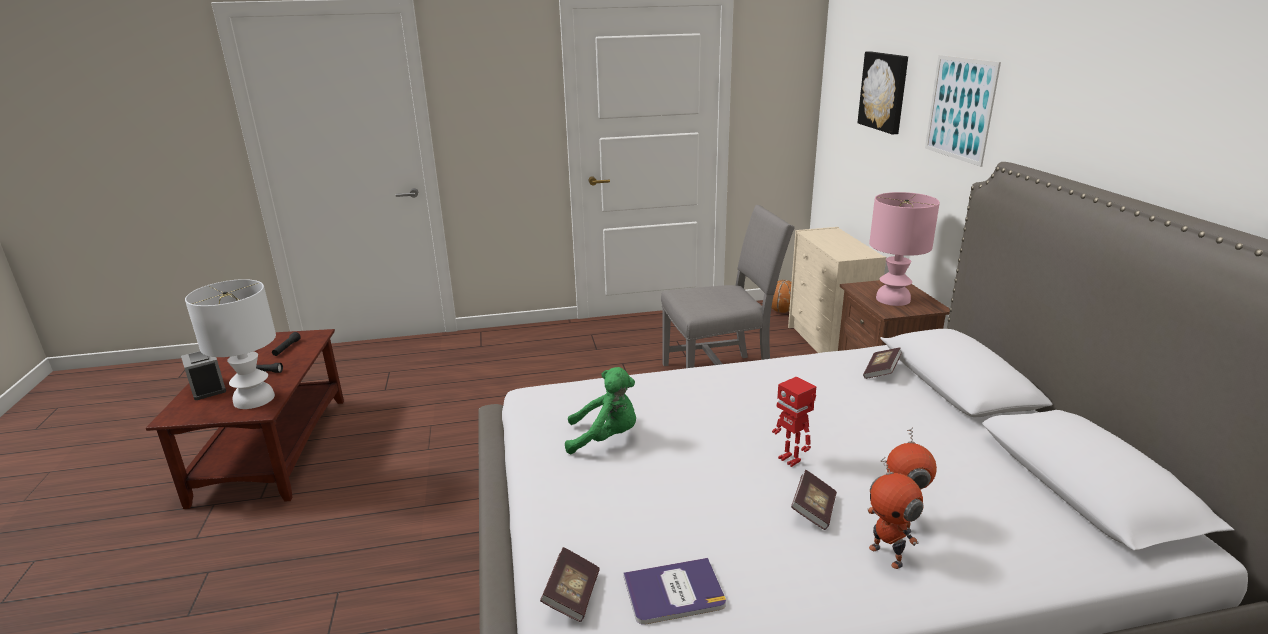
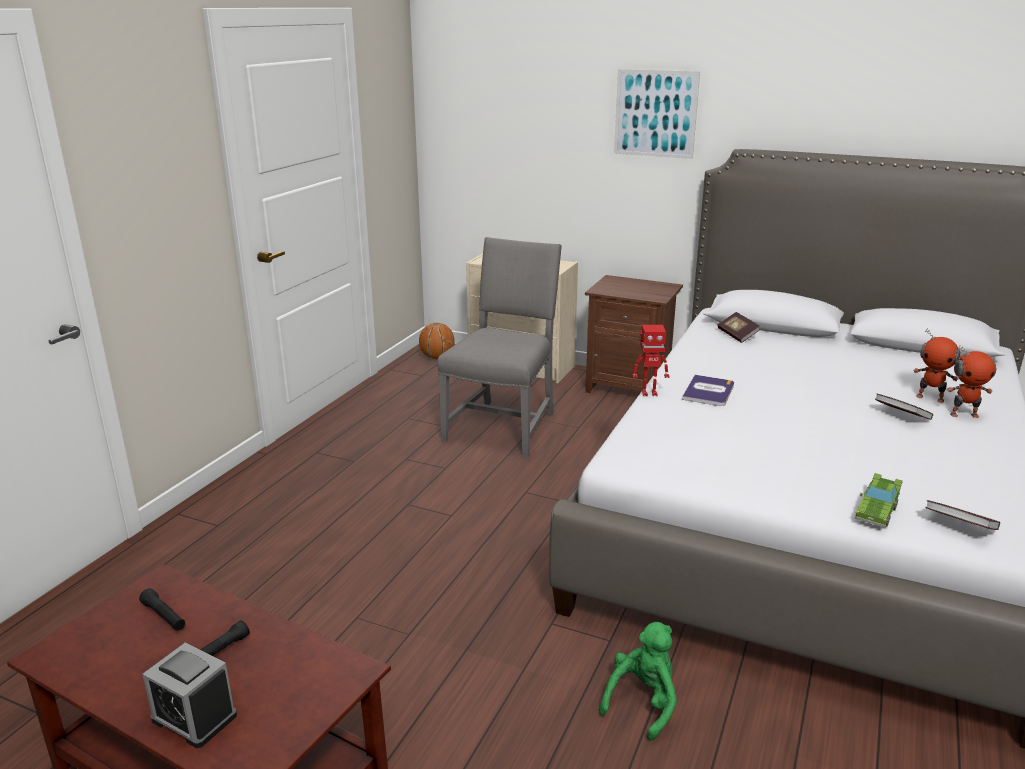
camera: 55 degrees left, 0 degrees up
alarm clock [181,351,226,400] -> alarm clock turned 150 degrees counterclockwise [142,643,237,748]
white table lamp [185,279,276,409] -> none
green plush toy [565,367,636,454] -> green plush toy moved to [599,622,677,741]
book [624,558,726,625] -> book moved to [682,375,734,406]
toy robot [772,376,816,467] -> toy robot moved to [632,325,669,396]
picture [857,51,908,134] -> none
pink table lamp [869,192,940,306] -> none
none -> green toy car [855,473,903,528]

